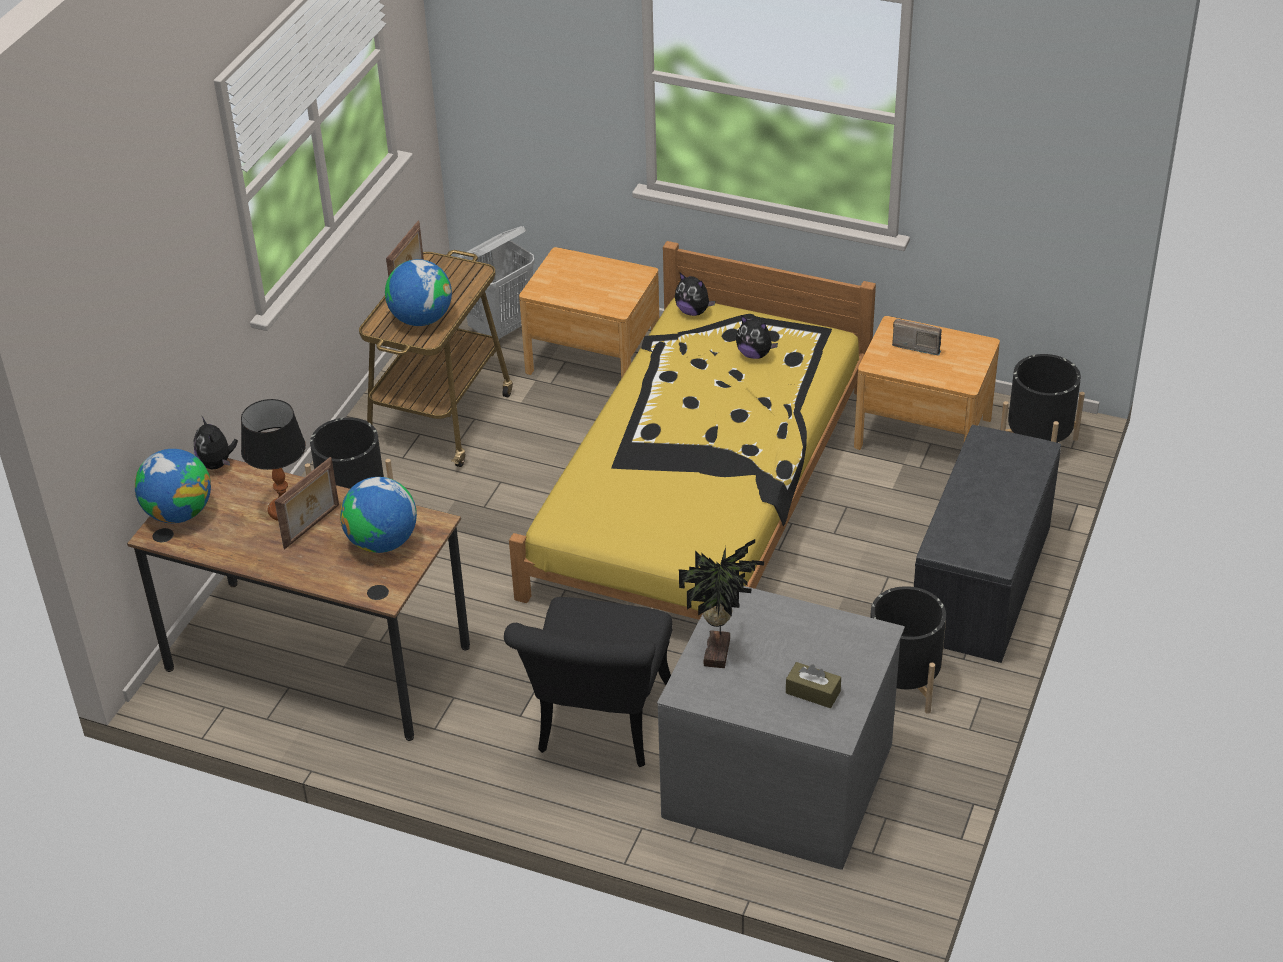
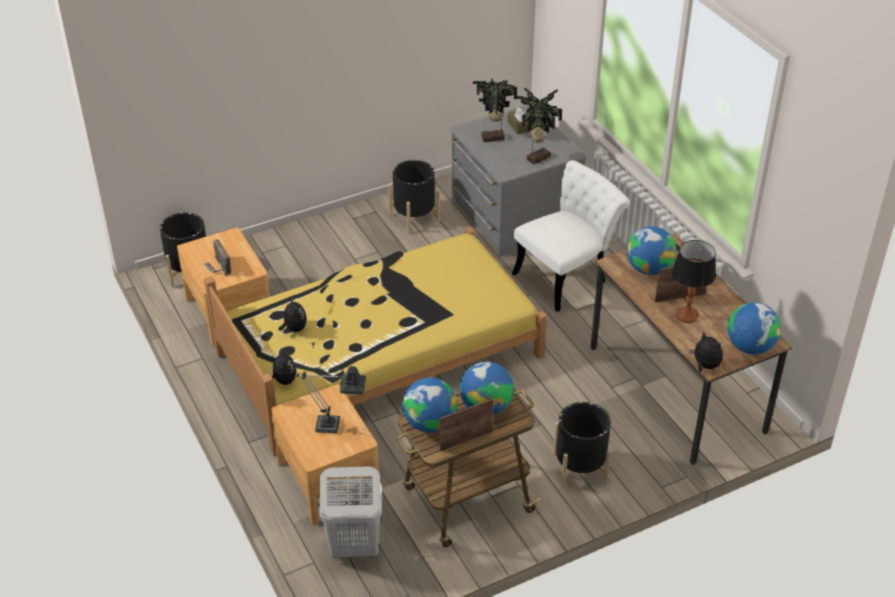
camera: 140 degrees left, 0 degrees up
plush toy [194,417,238,470] -> plush toy turned 60 degrees counterclockwise [689,332,723,372]
black chair [504,597,673,767] -> white chair [512,160,630,312]
grey bench [914,425,1061,663] -> none
none -> table lamp [297,363,366,433]
none -> globe [402,378,457,433]
none -> potted plant [473,79,517,142]

